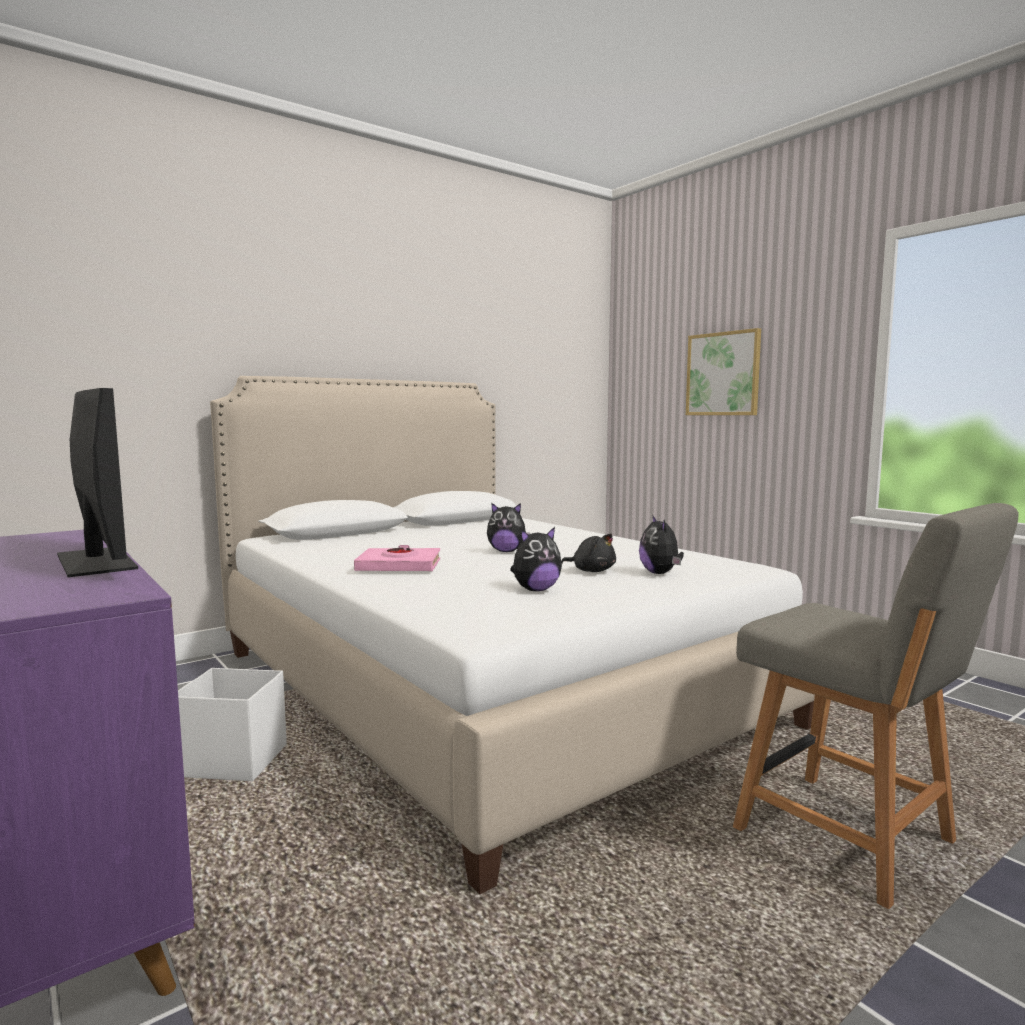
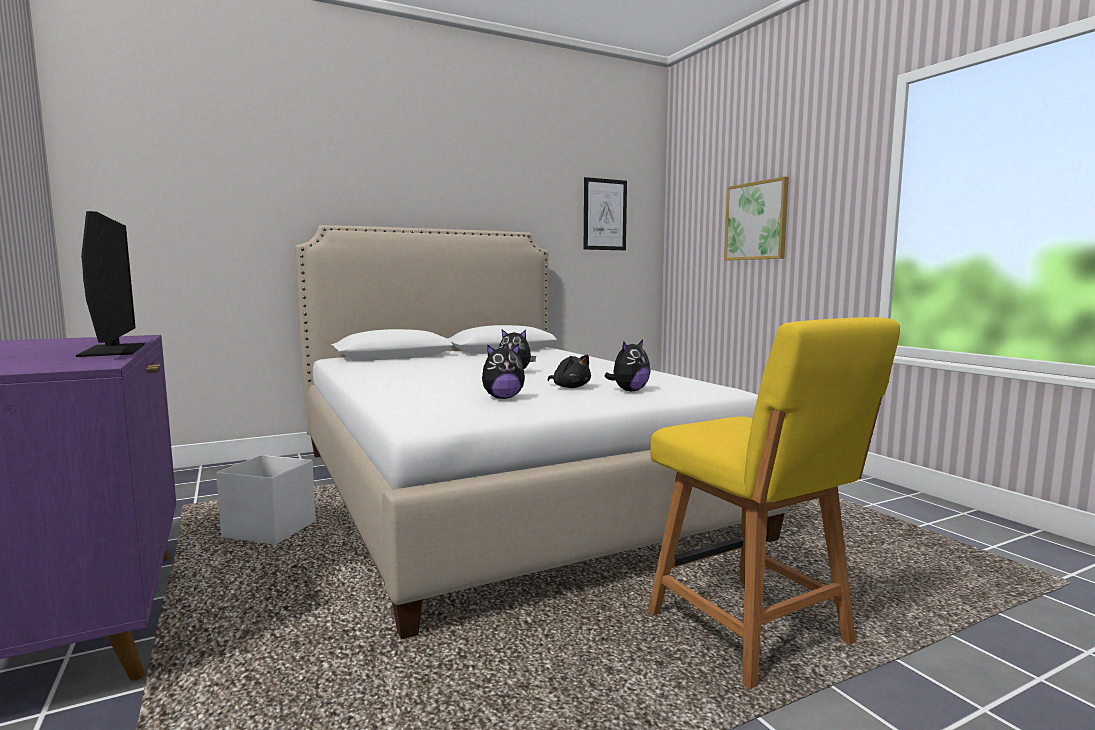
camera: 10 degrees right, 0 degrees up
pink book [354,545,440,571] -> none
plush toy [639,515,684,574] -> plush toy turned 135 degrees counterclockwise [604,340,651,391]
grey chair [733,503,1019,909] -> yellow chair [648,317,900,689]
none -> picture [584,177,627,250]

